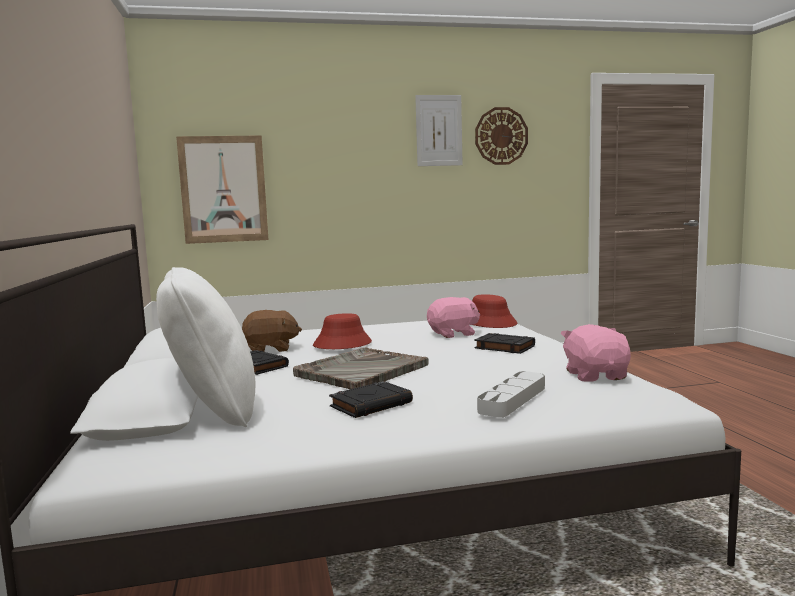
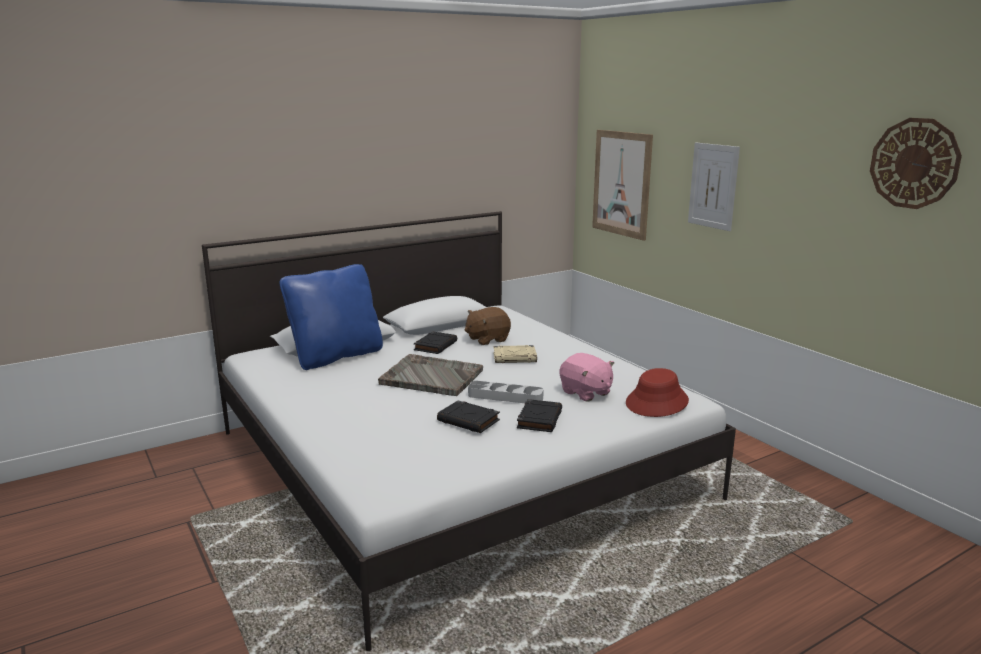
camera: 70 degrees right, 10 degrees up
white pillow [156,267,255,427] -> blue pillow [280,264,383,370]
brown plush toy [242,310,302,352] -> brown plush toy turned 90 degrees clockwise [465,307,511,345]
red hat [313,313,372,349] -> beige book [493,345,537,363]
black book [329,381,413,418] -> black book moved to [437,400,500,433]
picture [415,95,463,166] -> picture moved to [688,143,740,231]
grey tray [477,371,545,418] -> grey tray moved to [468,381,544,403]
pink plush toy [561,324,631,382] -> none

